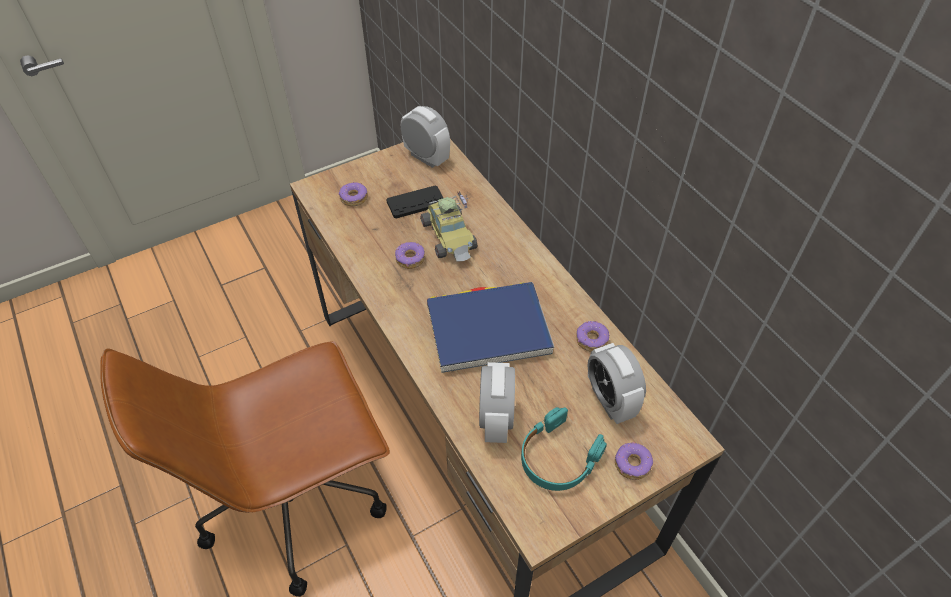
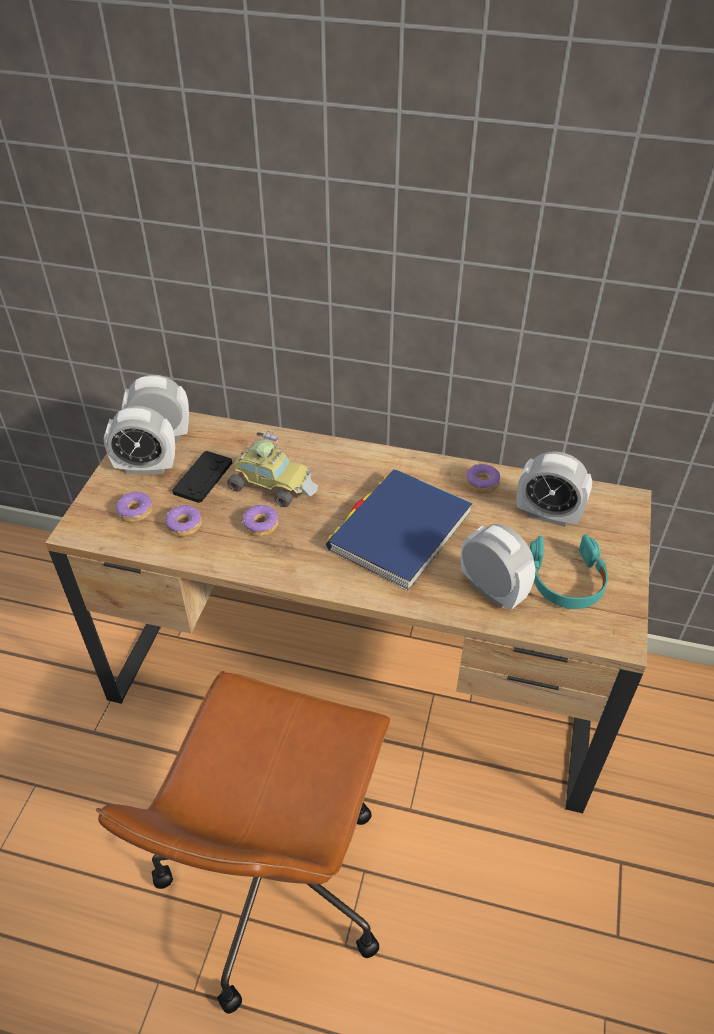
camera: 45 degrees left, 5 degrees down
donut [615,442,653,480] -> donut moved to [165,505,202,537]
none -> alarm clock [104,406,175,474]

